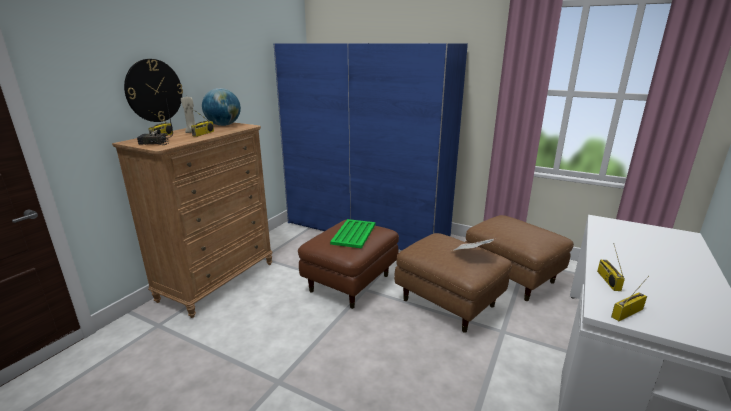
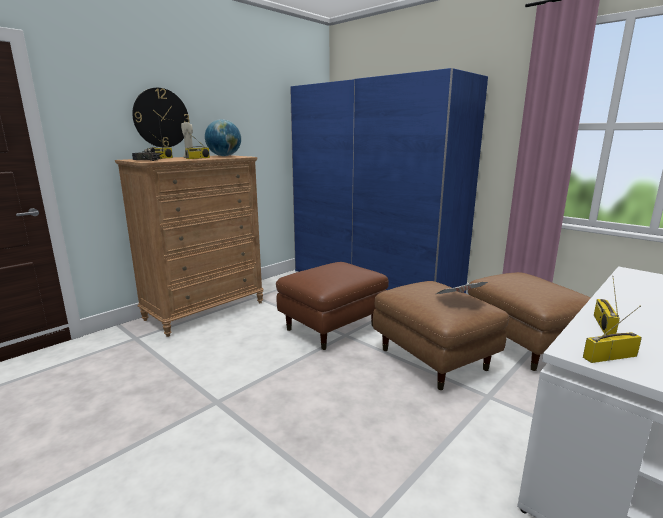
camera: 15 degrees right, 5 degrees down
green tray [330,219,375,249] -> none

